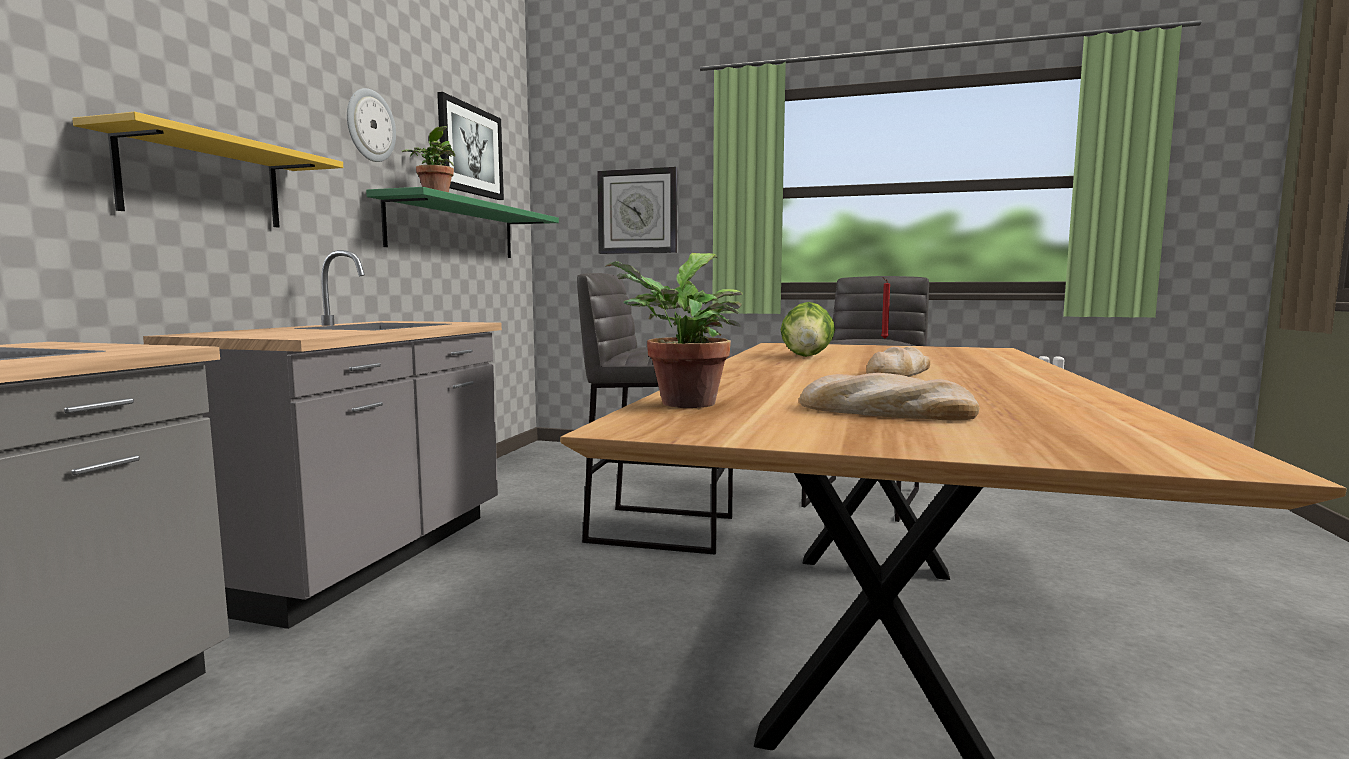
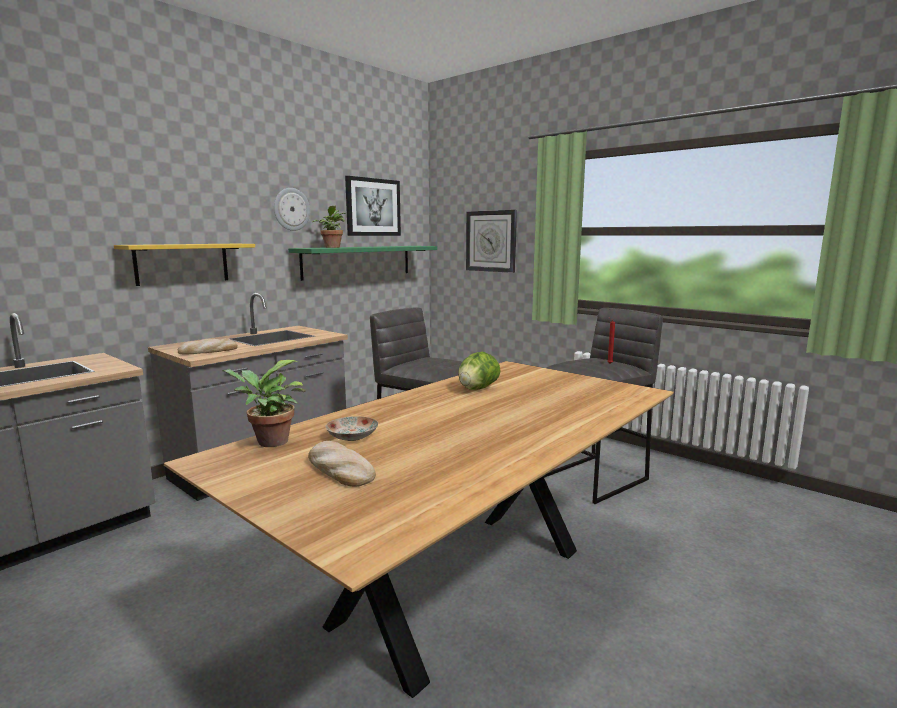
camera: 25 degrees right, 5 degrees up
bread [866,346,930,377] -> bread moved to [178,338,238,354]
none -> plate [325,416,378,441]

